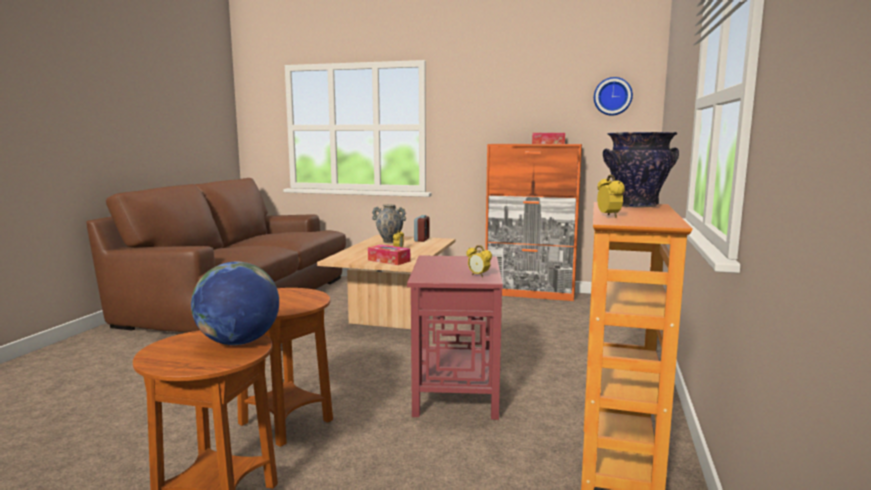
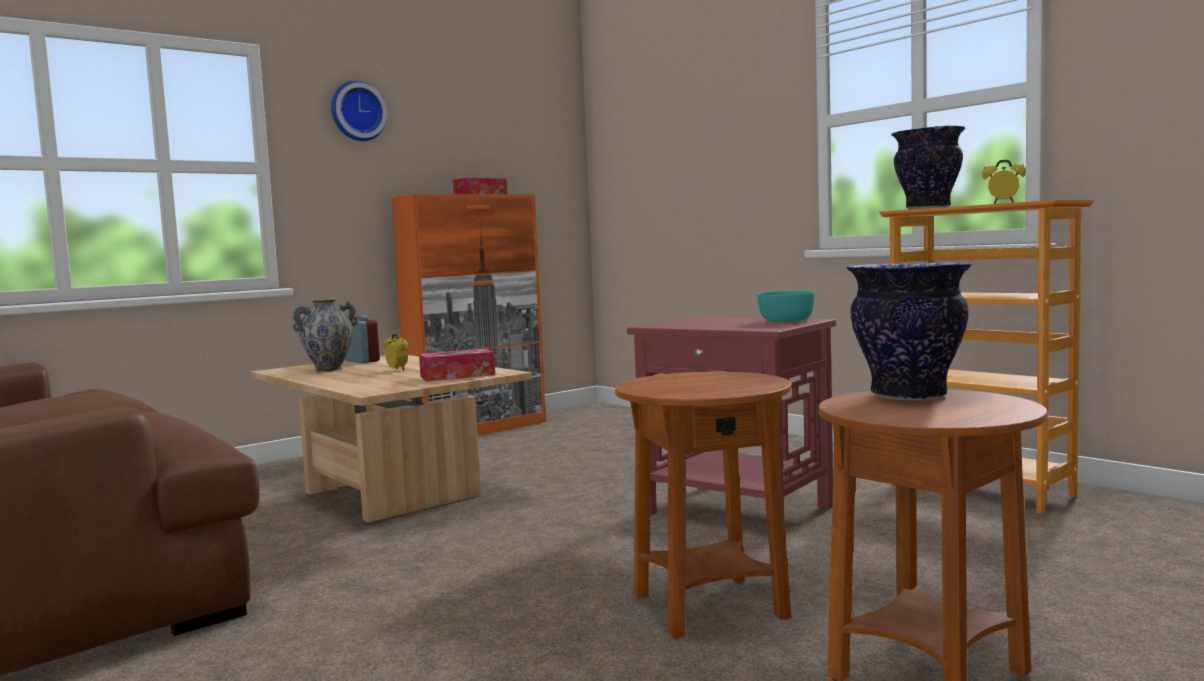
camera: 55 degrees left, 5 degrees down
globe [191,262,279,345] -> vase [846,262,972,400]
alarm clock [466,245,492,277] -> turquoise bowl [757,291,815,322]
wall clock [594,77,633,116] -> wall clock moved to [331,81,387,141]

